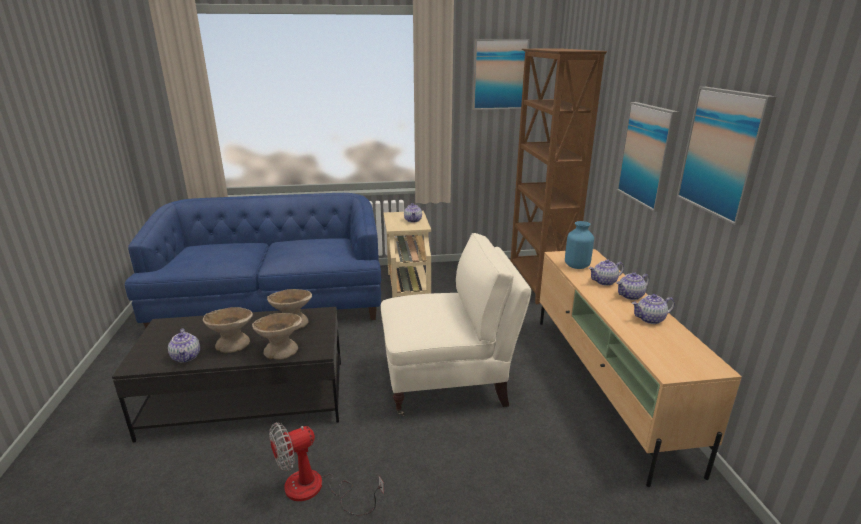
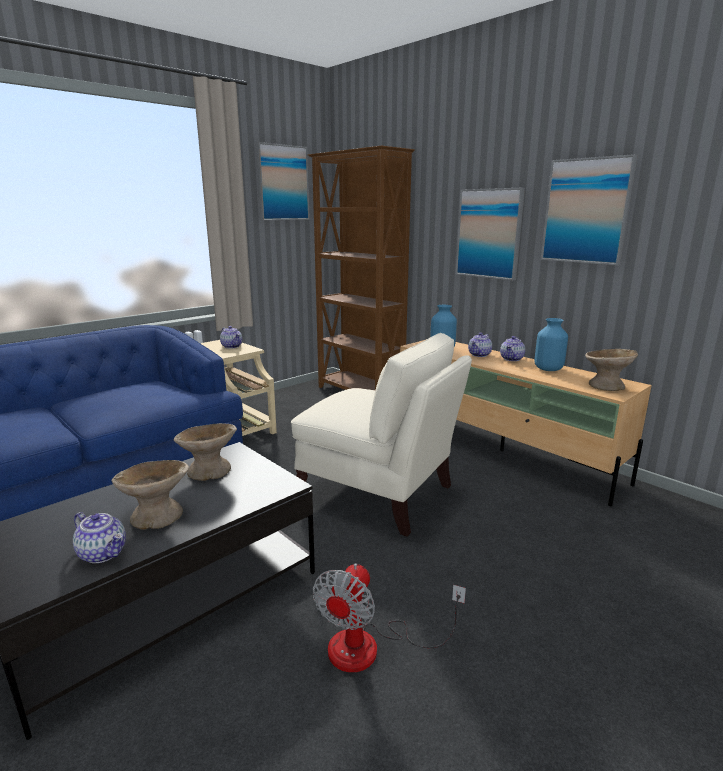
camera: 35 degrees left, 5 degrees down
beige bowl [252,313,302,360] -> beige bowl moved to [585,349,638,391]
beige armchair [381,233,531,416] -> beige armchair turned 75 degrees clockwise [291,333,472,537]
teapot [632,294,675,324] -> blue vase [534,318,568,371]

